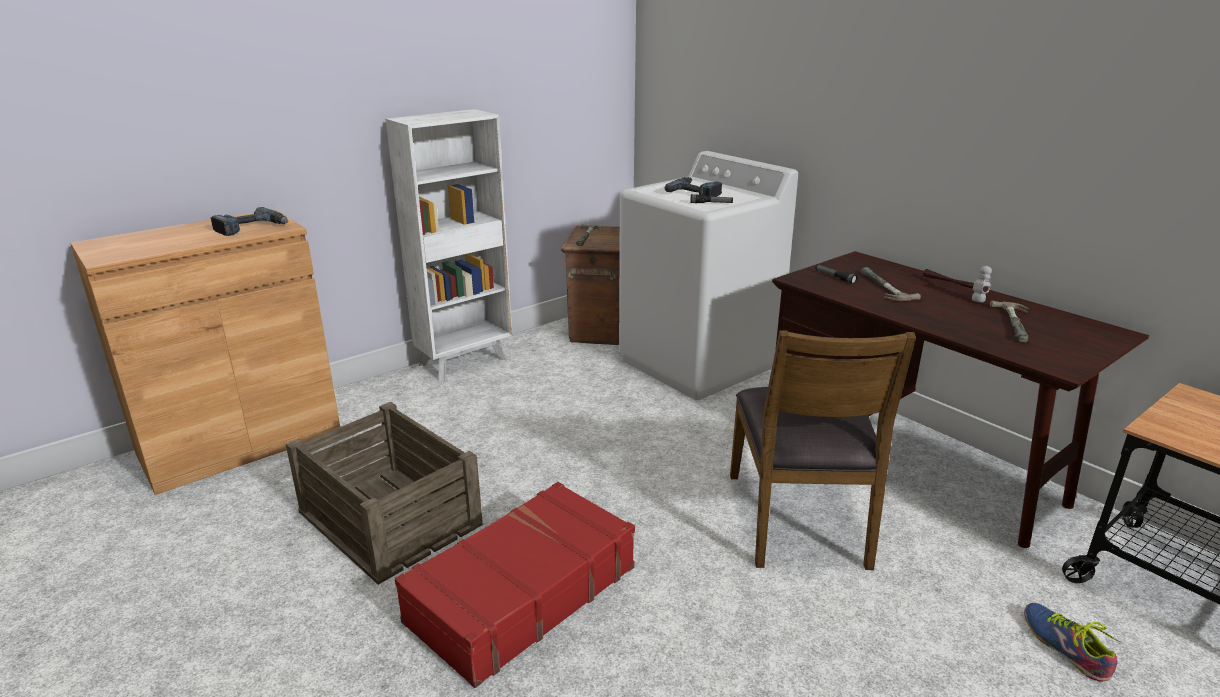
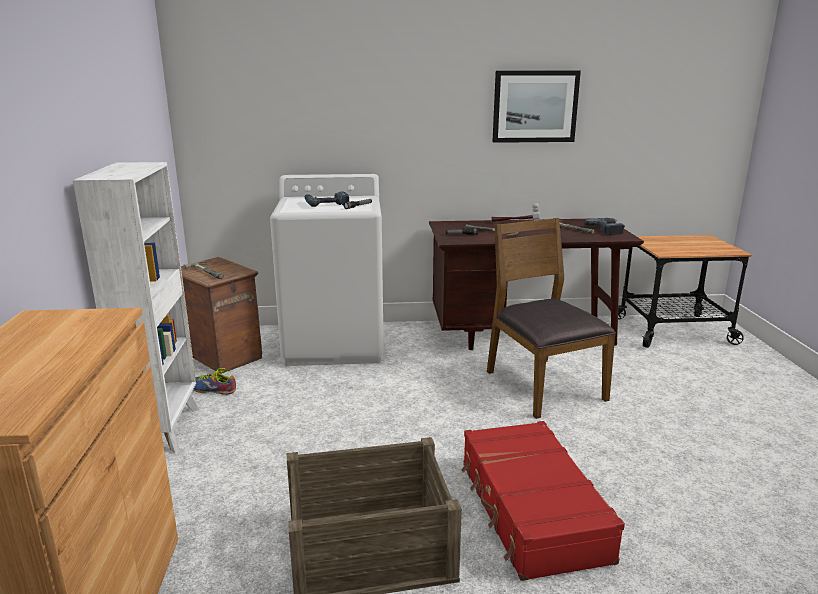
camera: 55 degrees left, 5 degrees down
power drill [210,207,288,236] -> power drill moved to [584,218,625,235]
brown chair [730,330,916,570] -> brown chair turned 150 degrees counterclockwise [487,218,616,419]
shoe [1024,603,1120,682] -> shoe moved to [193,368,236,395]
none -> picture [493,71,581,143]

